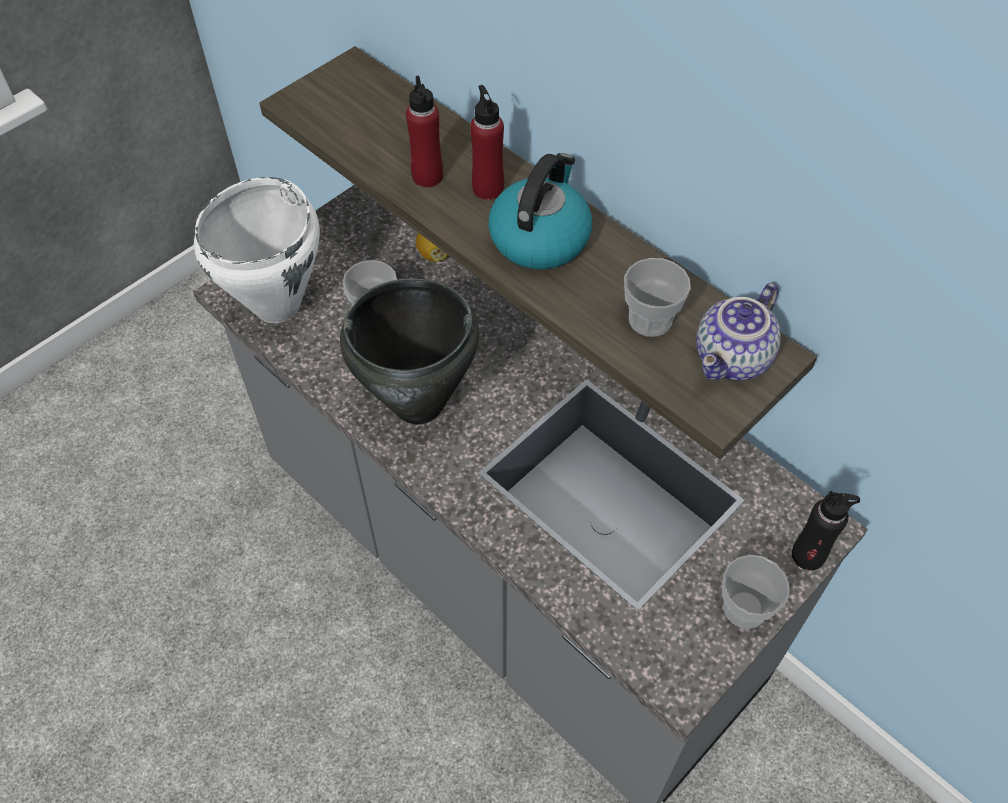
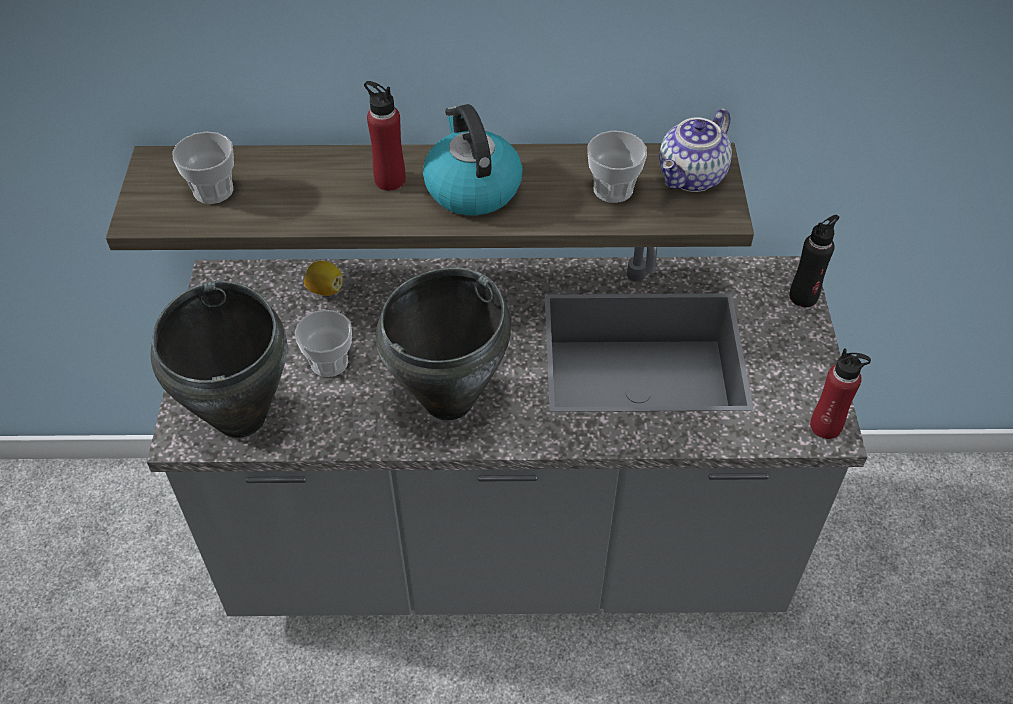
camera: 45 degrees left, 5 degrees down
white cooking pot [194,177,320,323] -> black cooking pot [151,281,287,438]
red bottle [406,75,443,187] -> red bottle moved to [810,348,871,439]
teapot [696,283,781,381] -> teapot turned 45 degrees clockwise [659,108,732,192]
cup [722,555,789,629] -> cup moved to [172,132,234,204]

